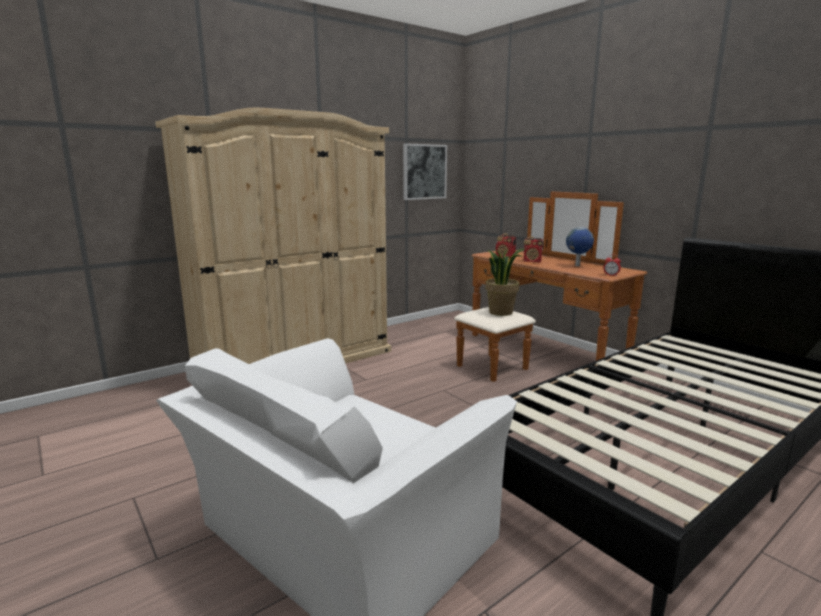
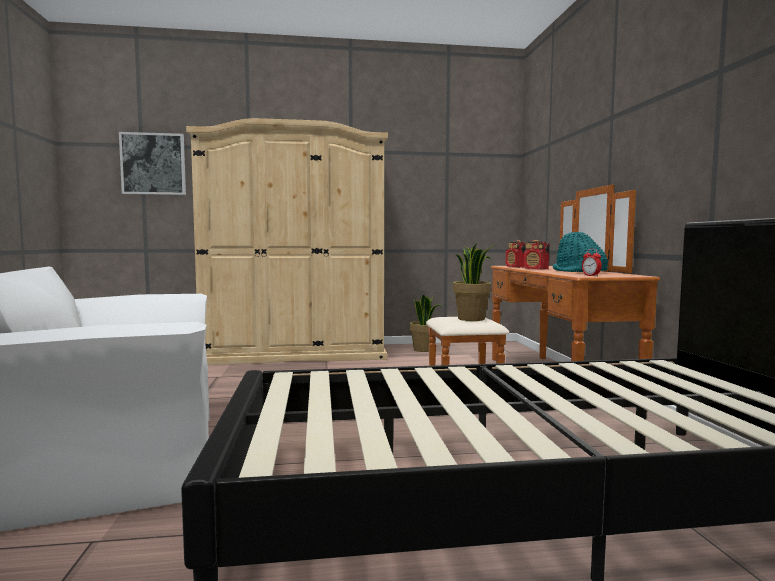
camera: 30 degrees right, 10 degrees down
picture [403,143,447,200] -> picture moved to [119,132,186,195]
globe [566,227,594,266] -> turquoise hat [553,232,608,272]
none -> potted plant [410,294,442,352]

